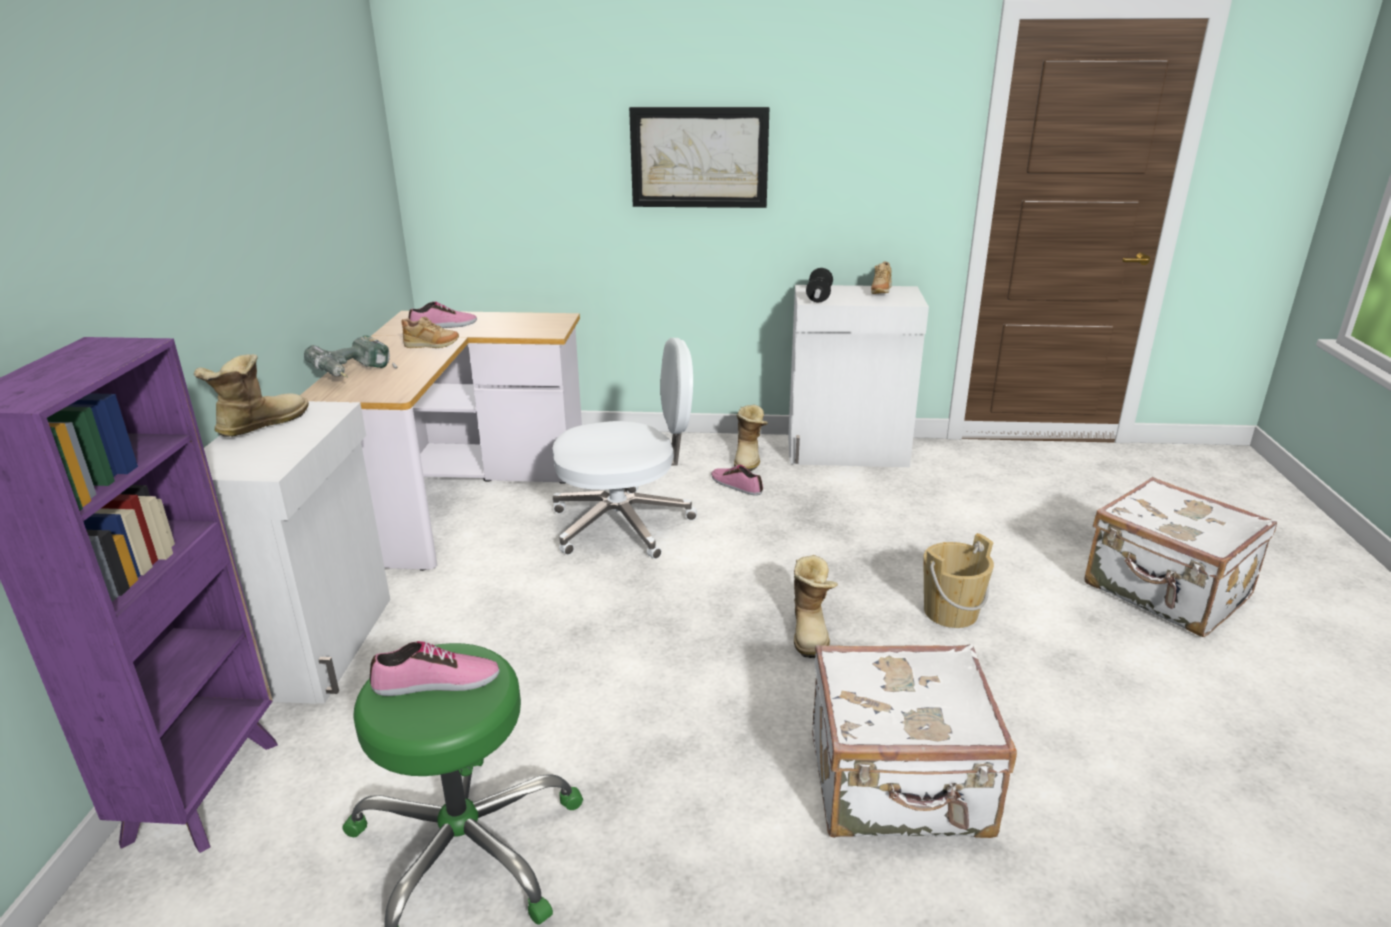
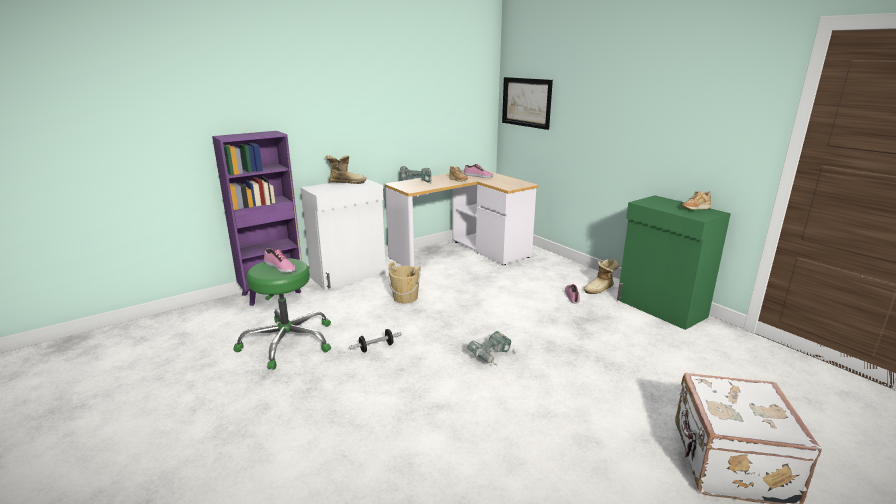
camera: 50 degrees right, 5 degrees down
white office chair [552,338,697,559] -> none
picture [629,107,769,208] -> picture moved to [502,77,553,130]
white cabinet [788,285,929,467] -> green cabinet [617,195,731,330]
boot [794,555,838,658] -> power drill [467,331,516,366]
dumbbell [806,268,833,303] -> dumbbell moved to [349,329,402,352]
white suitcase [812,644,1017,838] -> none
beige bucket [923,533,994,628] -> beige bucket moved to [388,262,421,303]

